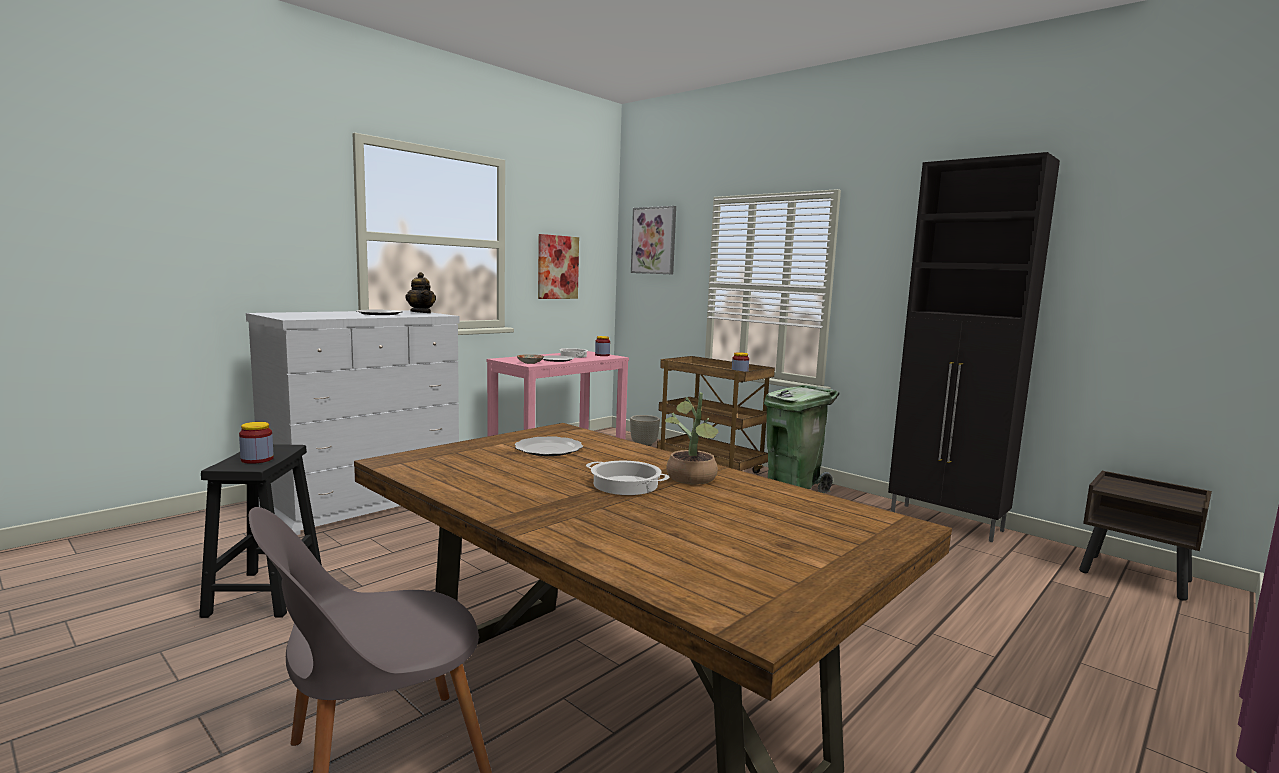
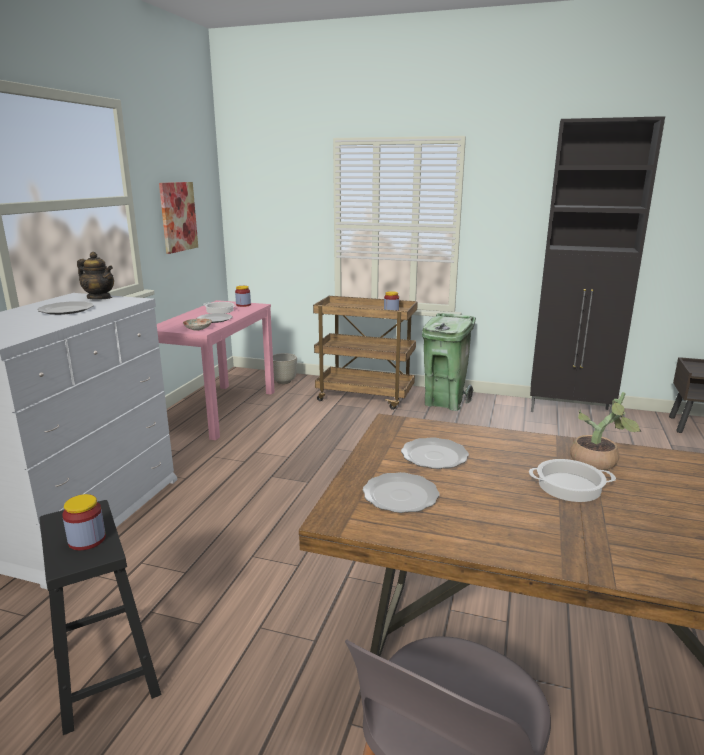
camera: 25 degrees left, 10 degrees up
picture [631,206,676,274] -> none
none -> plate [363,472,439,513]

